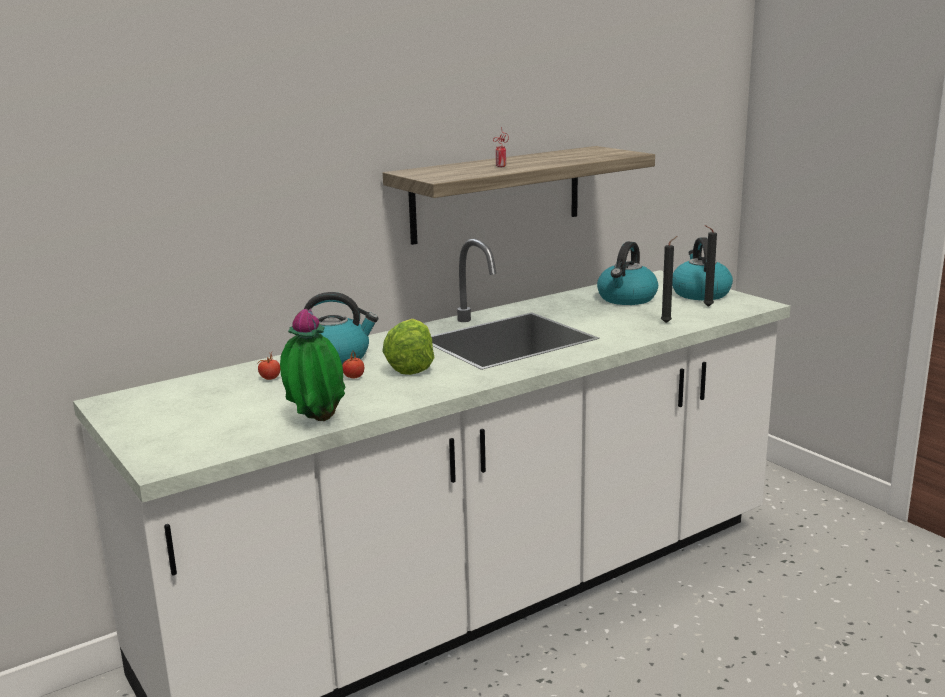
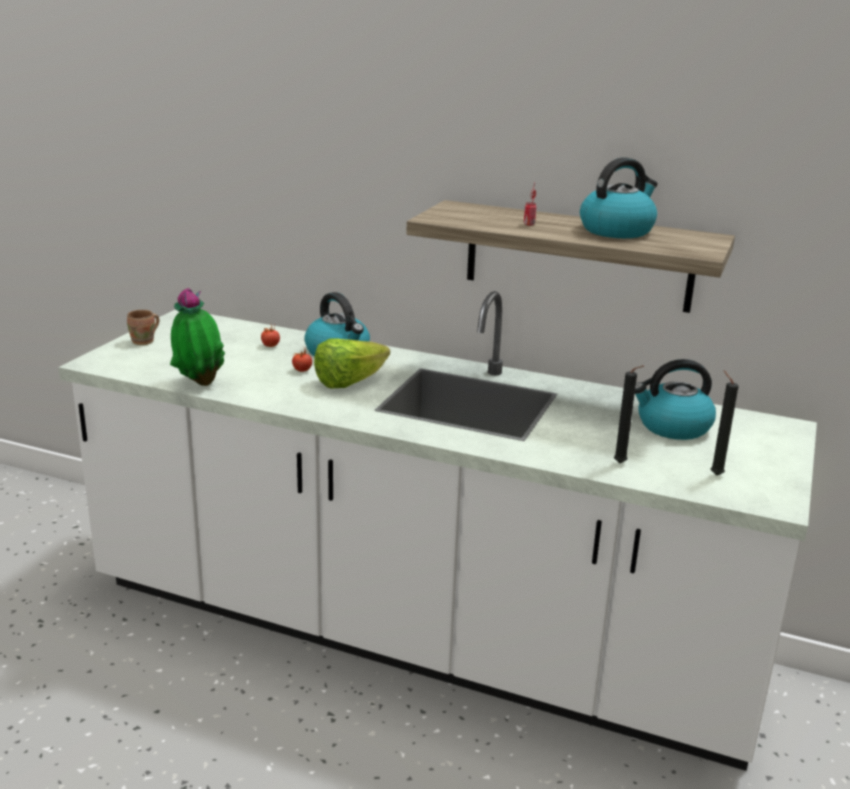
camera: 55 degrees right, 5 degrees up
kettle [672,237,733,300] -> kettle moved to [580,157,658,238]
none -> brown mug [127,310,160,345]

